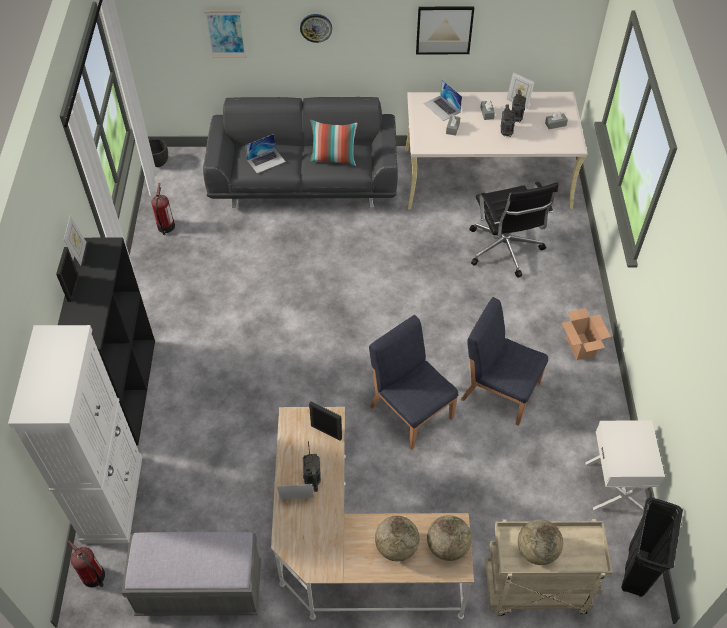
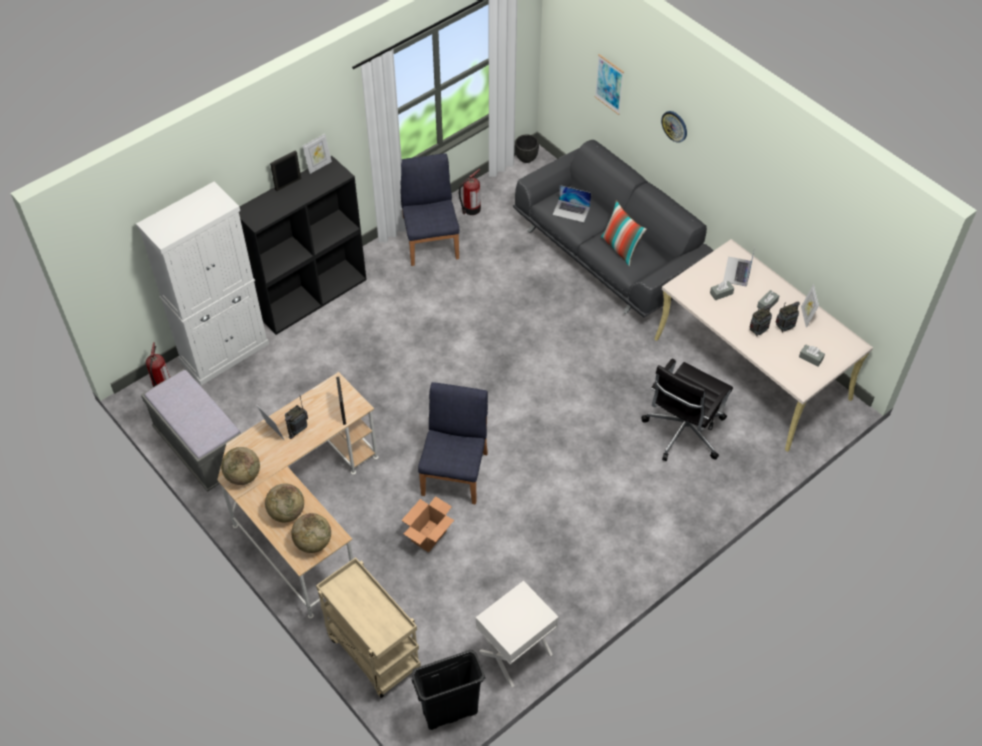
camera: 50 degrees right, 0 degrees up
picture [416,6,474,54] -> none
blue chair [461,297,548,426] -> blue chair moved to [401,153,459,266]
globe [518,519,563,565] -> globe moved to [221,447,260,485]
cardboard box [562,308,611,360] -> cardboard box moved to [401,496,454,552]

